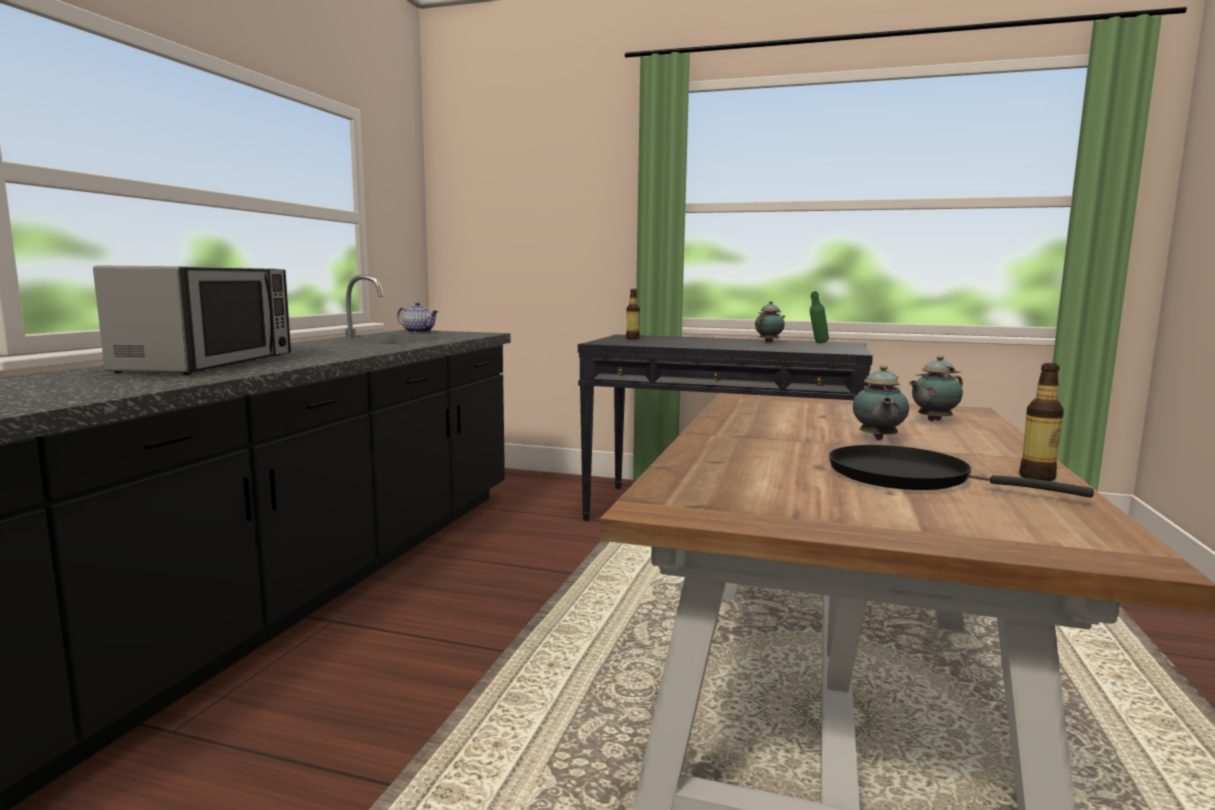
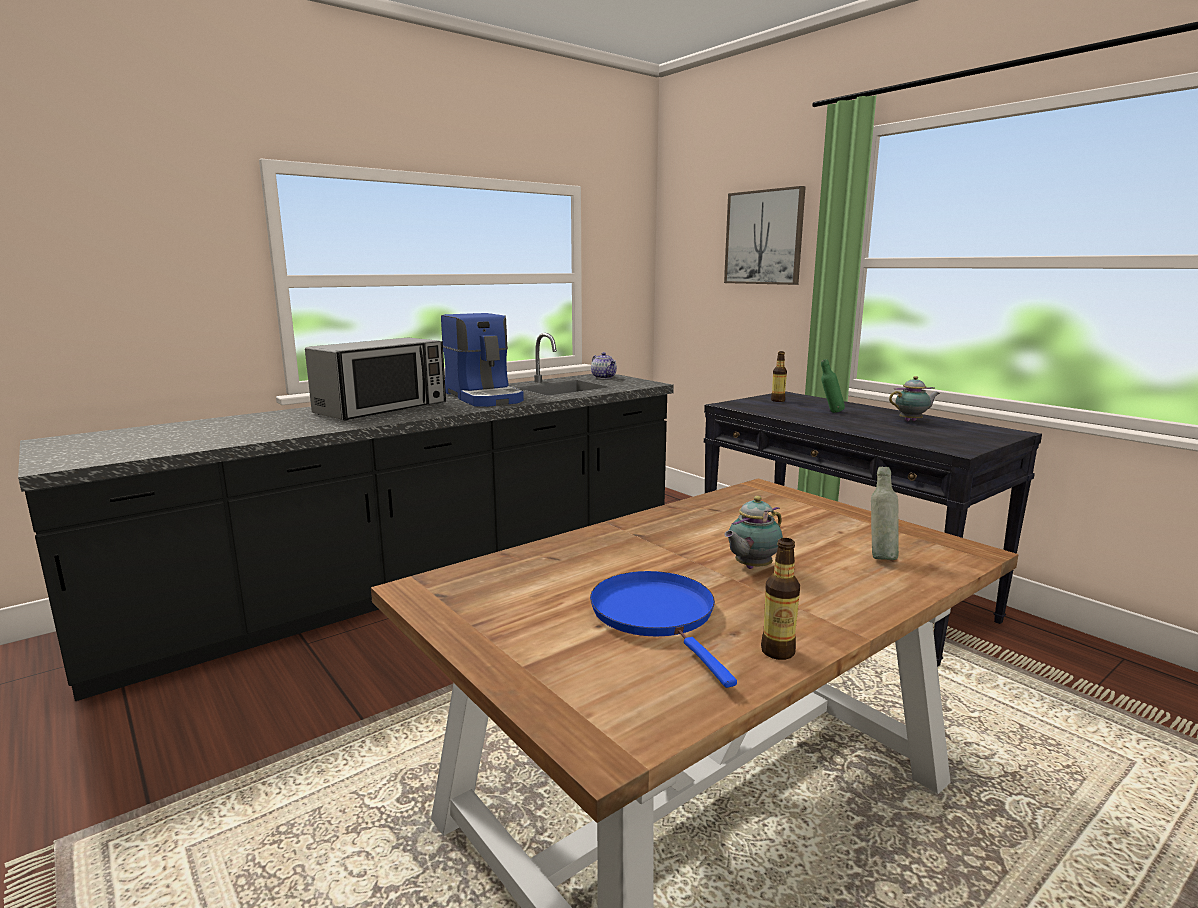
camera: 35 degrees right, 5 degrees up
green bottle [810,291,829,343] -> green bottle moved to [821,359,845,413]
black frying pan [829,445,1094,498] -> blue frying pan [590,571,737,688]
teapot [909,356,963,421] -> grey bottle [871,467,899,560]
none -> coffee machine [441,313,524,407]
none -> picture [724,186,806,285]

